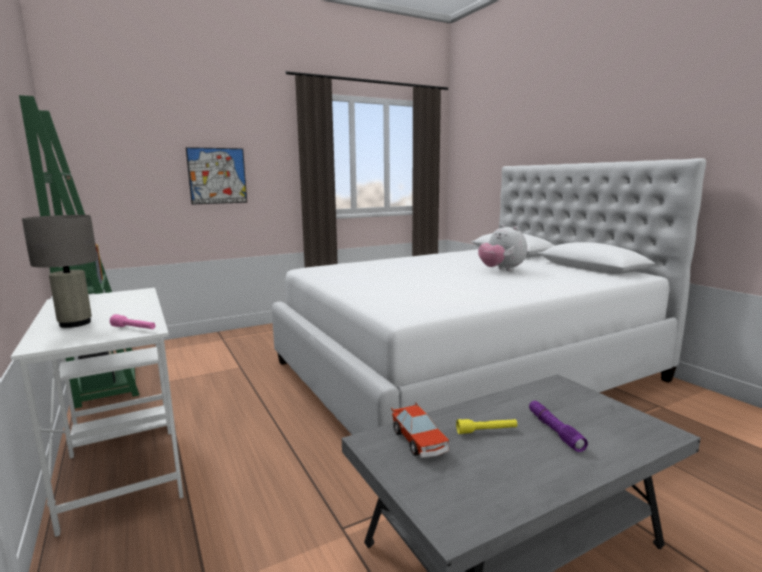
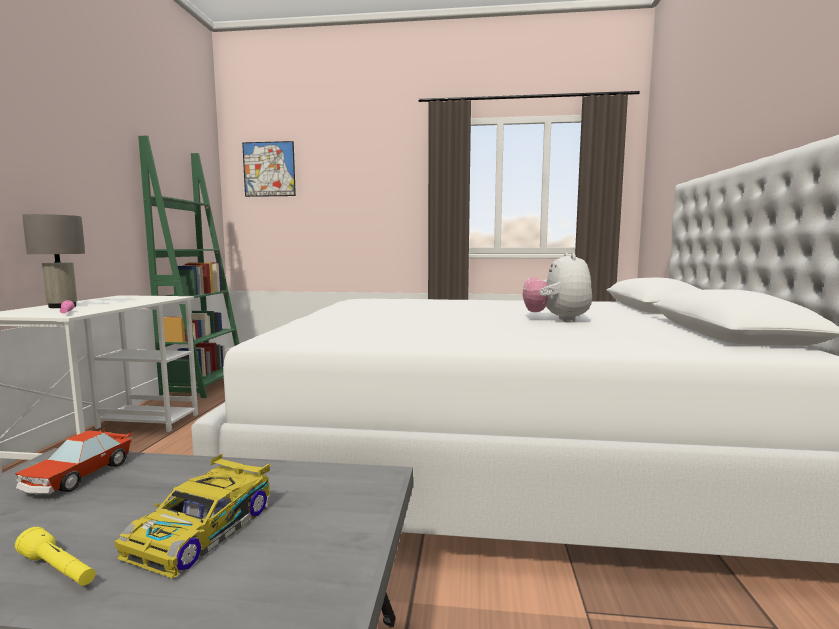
camera: 35 degrees right, 5 degrees down
picture [186,147,247,204] -> picture moved to [242,141,296,197]
yellow flashlight [456,419,517,434] -> yellow flashlight moved to [15,527,96,586]
purple flashlight [529,401,588,452] -> toy car [114,454,271,578]

